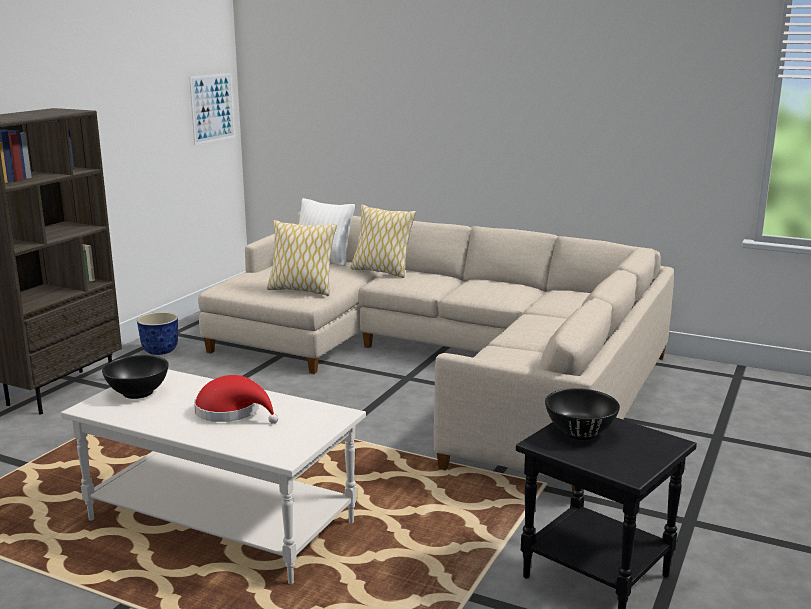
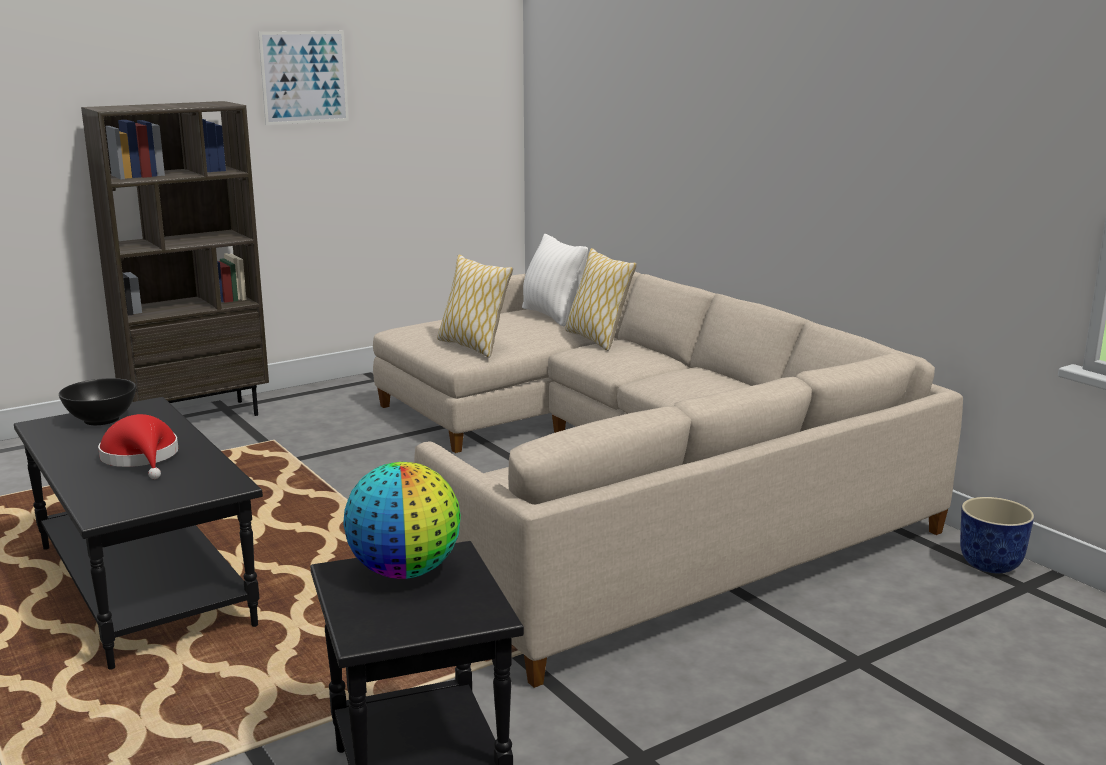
camera: 30 degrees right, 0 degrees up
white coffee table [61,369,366,584] -> black coffee table [14,397,263,670]
planter [137,312,178,355] -> planter moved to [960,497,1034,573]
picture [189,73,235,145] -> picture moved to [258,31,349,125]
black bowl [545,388,620,440] -> globe [343,462,461,579]

